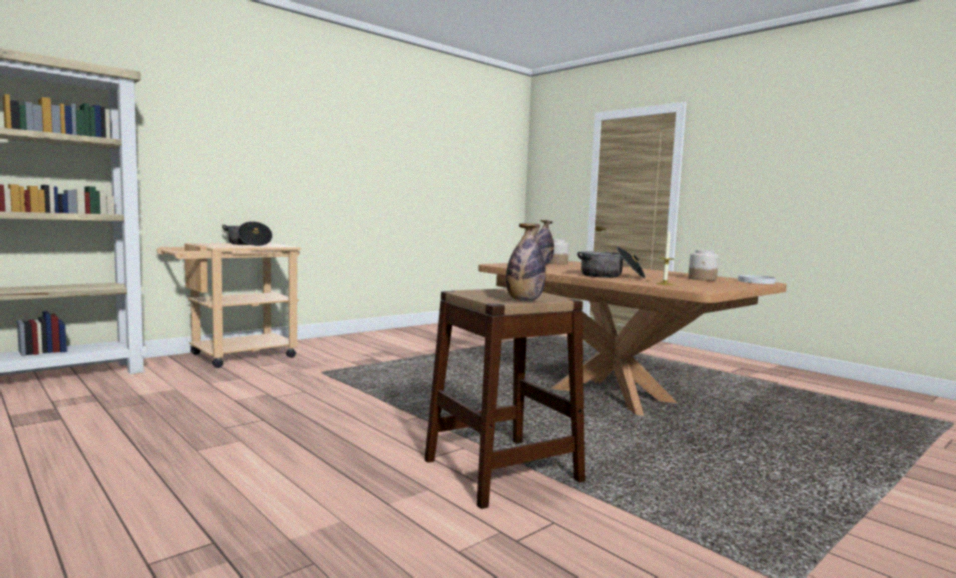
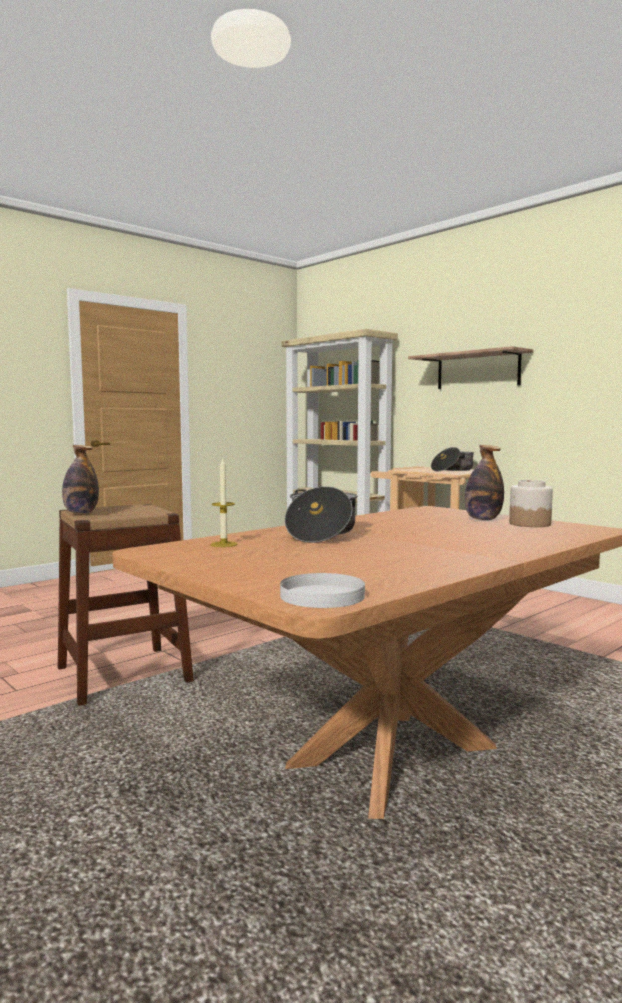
camera: 90 degrees right, 0 degrees up
jar [688,249,719,281] -> none
none -> shelf [408,346,534,389]

